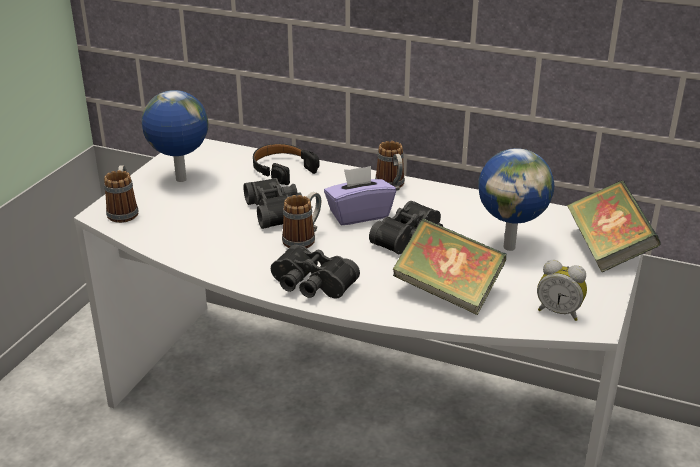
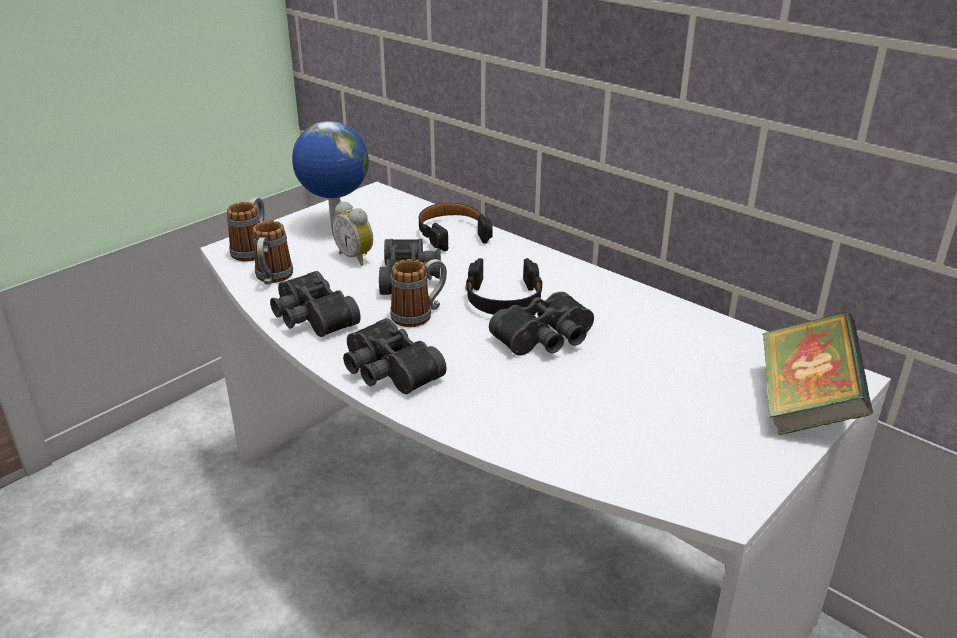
camera: 20 degrees right, 0 degrees up
purple tissue box [324,166,396,225] -> black headphones [466,258,542,315]
mug [375,141,405,191] -> mug moved to [253,221,293,284]
book [393,218,506,315] -> none
globe [478,148,554,251] -> none
alarm clock [537,260,587,321] -> alarm clock moved to [332,201,373,266]
none -> black binoculars [270,271,361,337]

